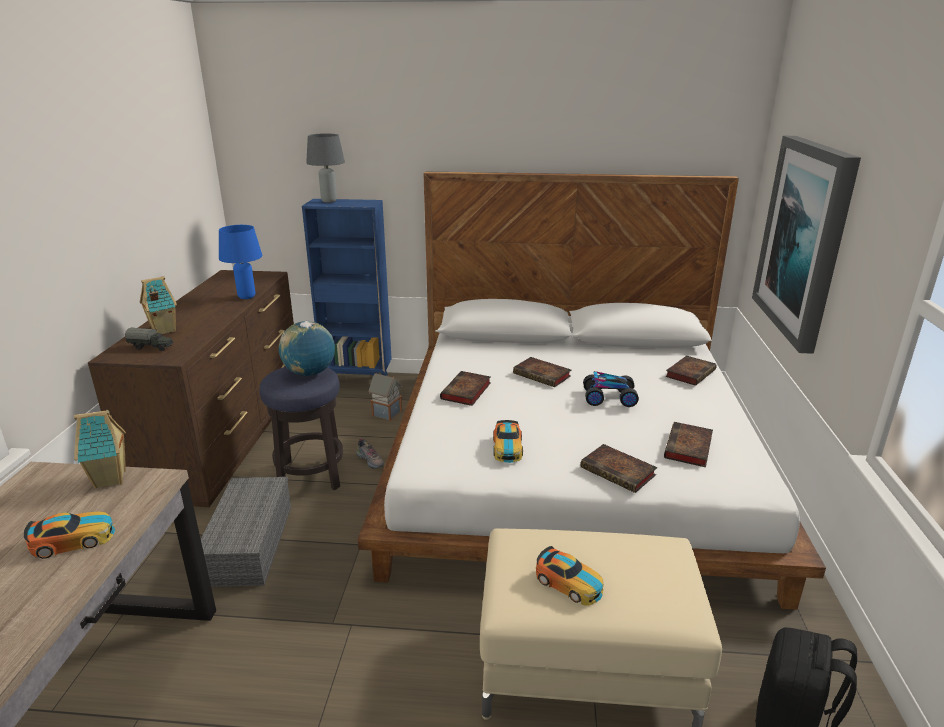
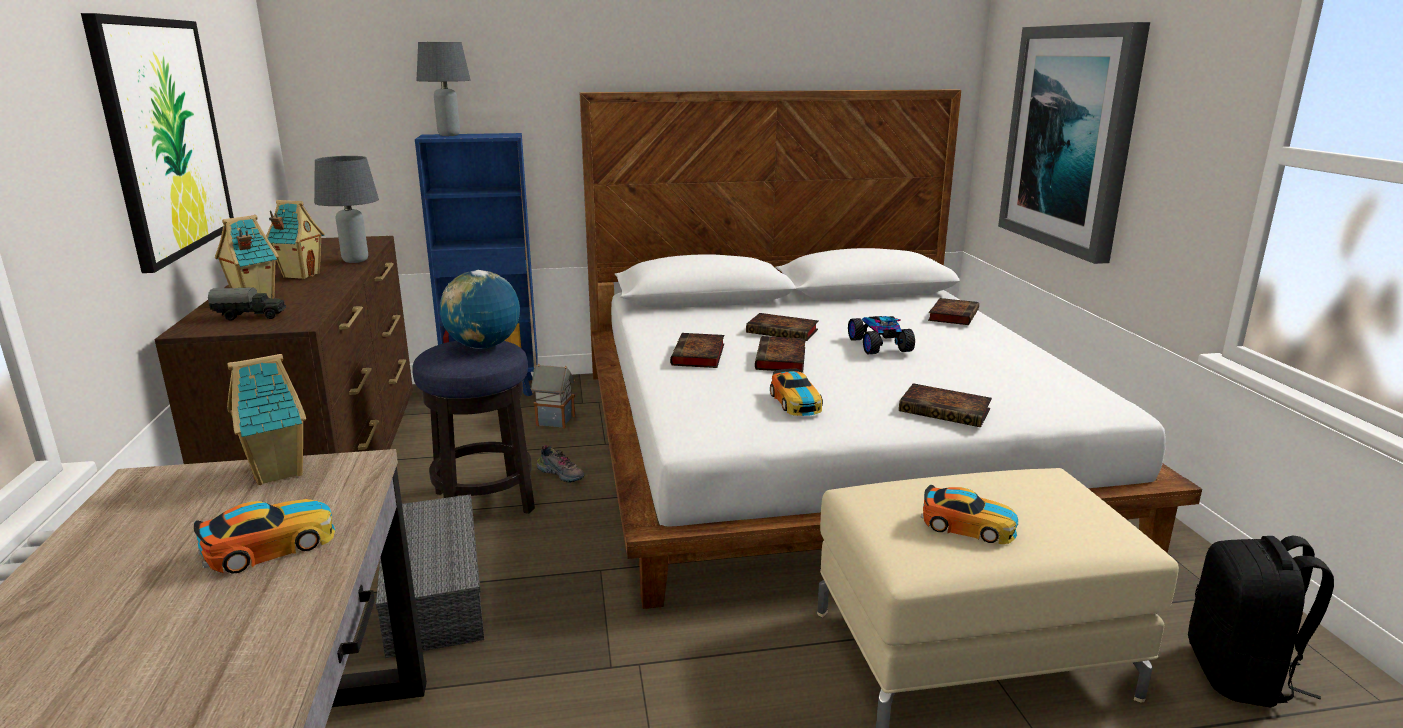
camera: 15 degrees left, 5 degrees down
blue table lamp [219,225,262,299] -> grey table lamp [314,156,379,263]
toy car [583,371,639,407] -> toy car turned 90 degrees counterclockwise [848,316,915,354]
book [664,422,713,467] -> book moved to [755,336,806,373]
none -> picture [81,13,234,273]
none -> toy house [266,200,325,279]

